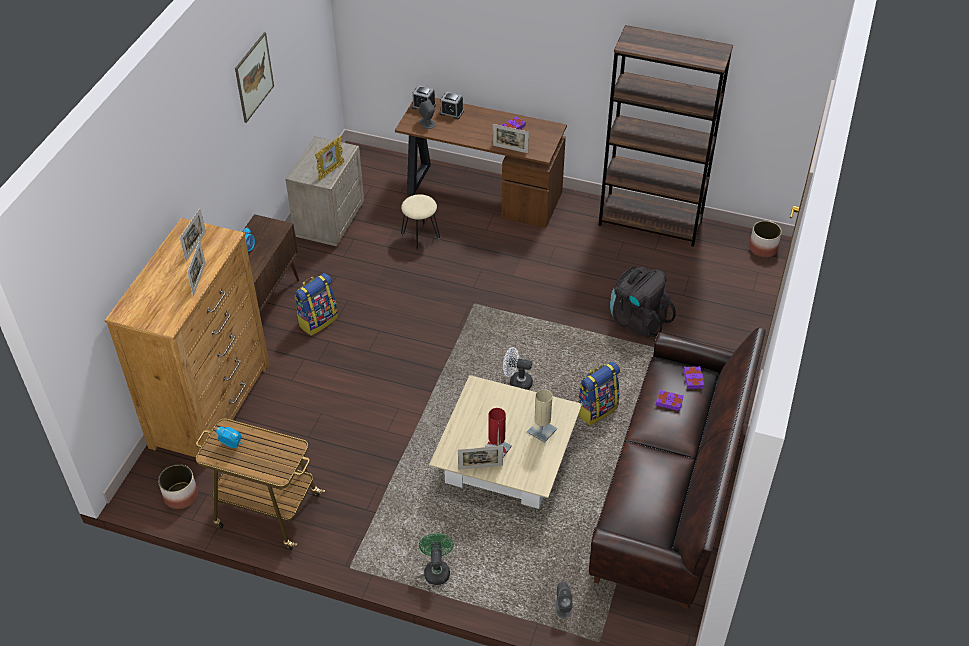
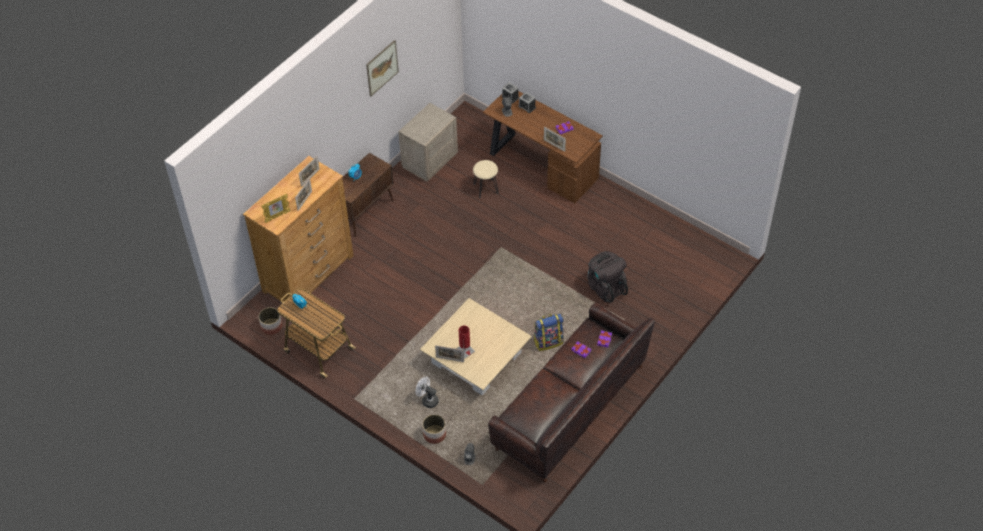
camera: 20 degrees right, 5 degrees up
backpack [294,273,338,336] -> none
picture frame [315,136,344,181] -> picture frame moved to [261,194,291,223]
green fan [419,533,453,585] -> none
white fan [503,347,533,390] -> white fan moved to [415,377,439,408]
beige table lamp [527,389,557,443] -> none
brown bookcase [599,25,733,247] -> none
planter [749,221,782,257] -> planter moved to [423,414,446,444]

